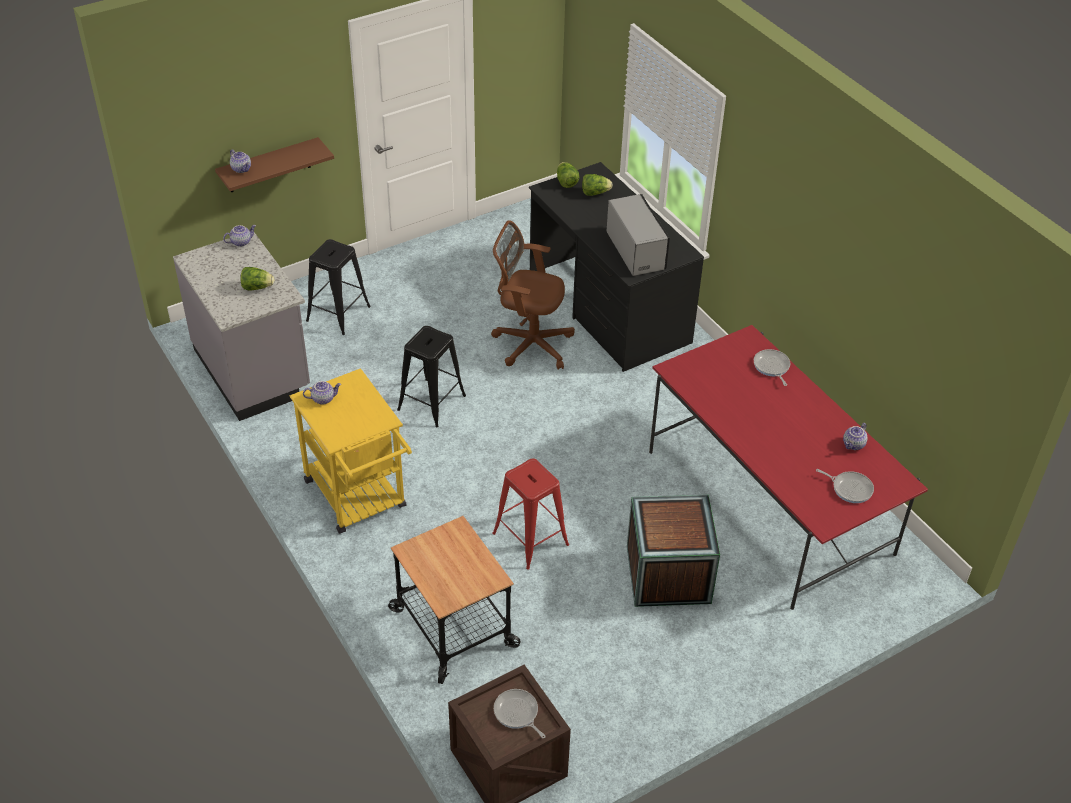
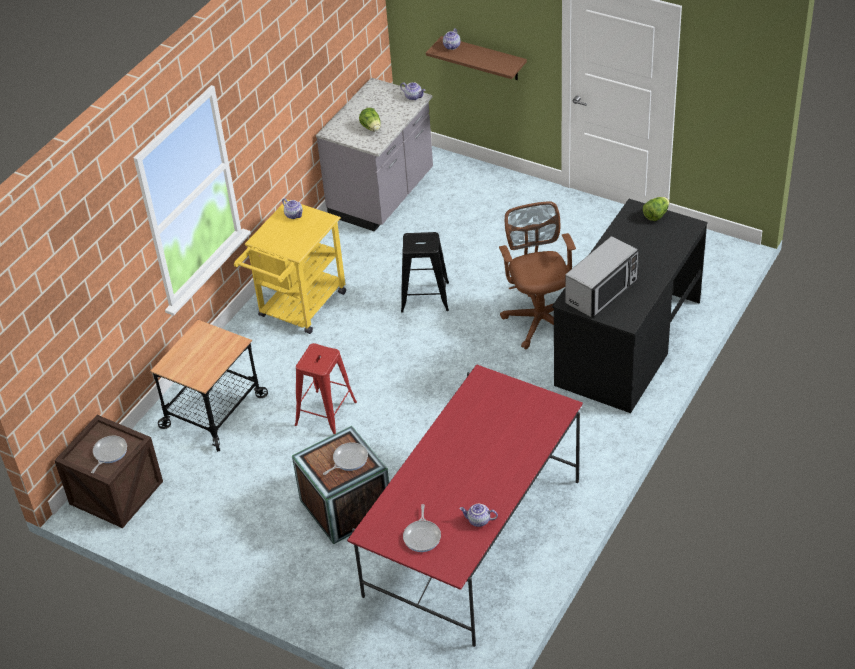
camera: 65 degrees right, 0 degrees up
black stool [306,239,371,335] -> none
lettuce [582,174,612,196] -> none
frying pan [754,349,790,386] -> frying pan moved to [323,442,368,475]

